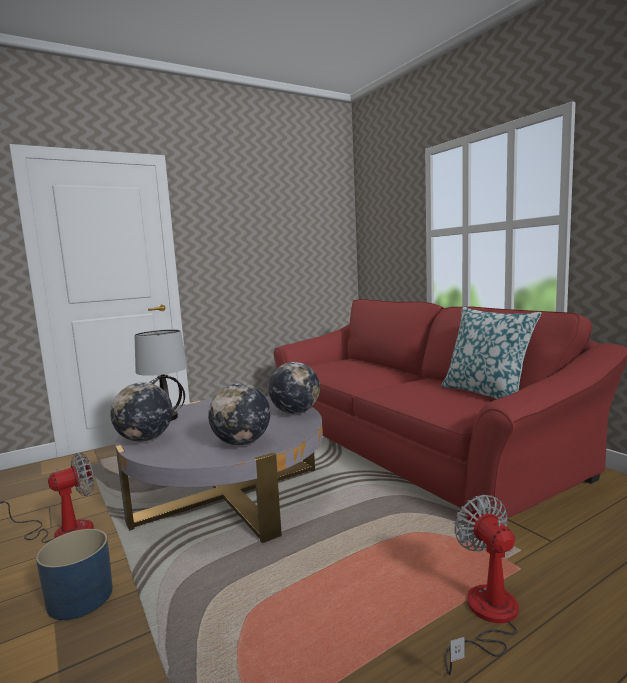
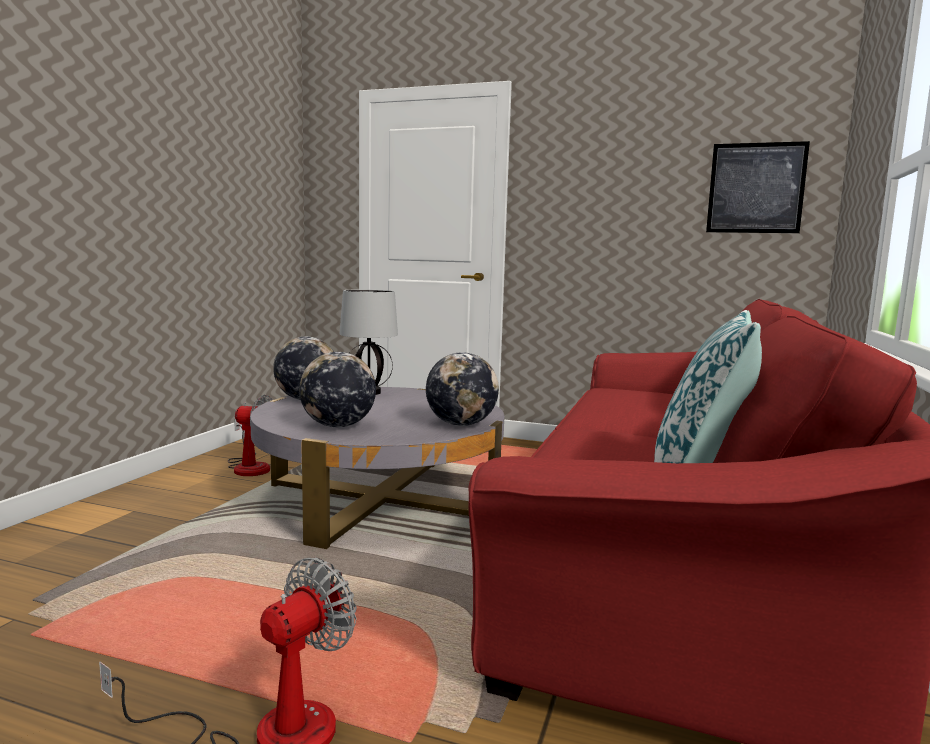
camera: 50 degrees right, 0 degrees up
blue planter [36,529,113,620] -> none
none -> picture [706,141,810,233]

